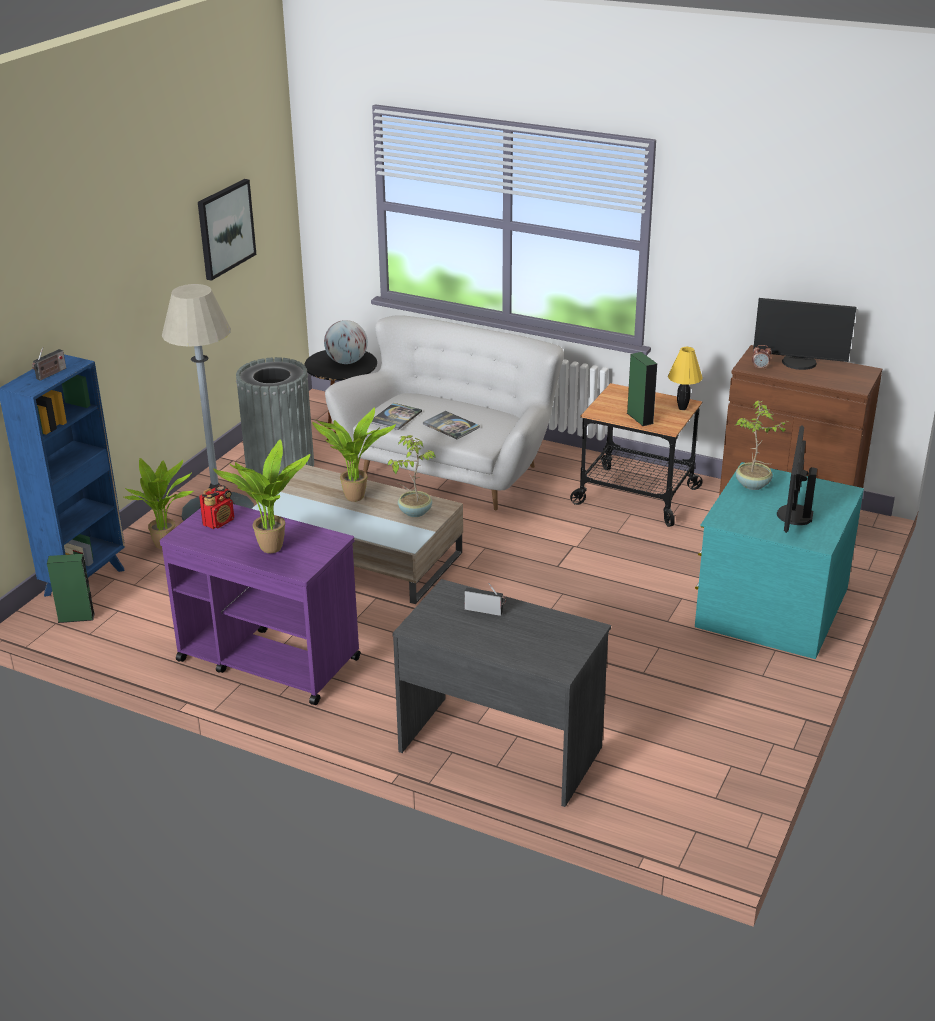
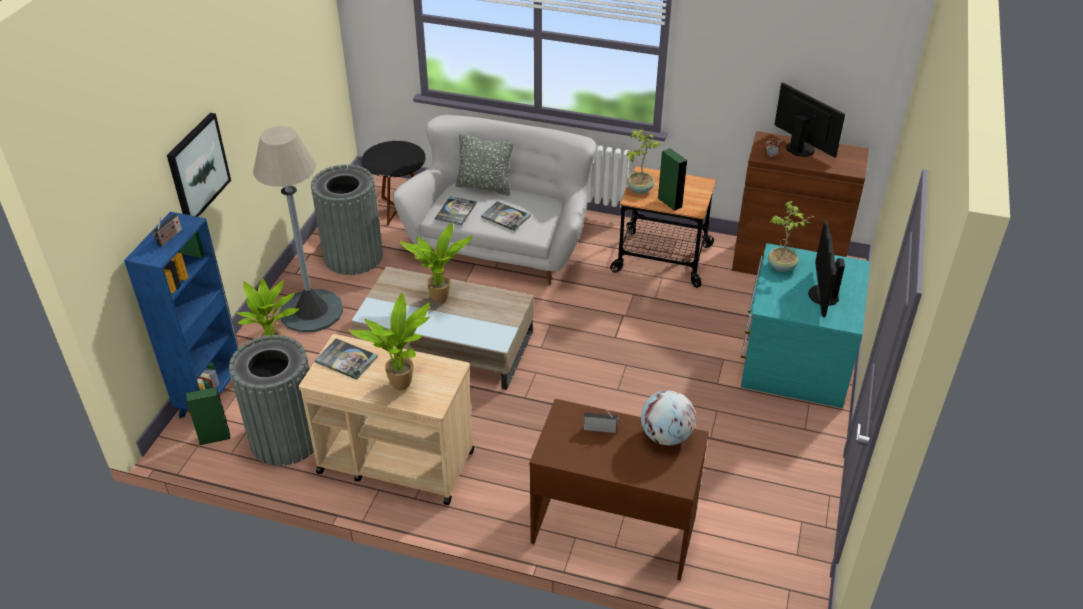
camera: 10 degrees left, 10 degrees up
purple cart [160,504,361,705] -> beige cart [299,334,474,505]
picture [198,179,256,281] -> picture moved to [167,113,231,217]
radio [199,485,234,529] -> book [315,338,378,380]
globe [324,320,368,364] -> globe moved to [641,390,696,445]
potted plant [388,435,436,517] -> potted plant moved to [627,130,660,194]
grey desk [392,579,611,807] -> brown desk [529,399,709,580]
yellow table lamp [668,347,703,410] -> none
monitor [753,298,857,370] -> monitor turned 135 degrees counterclockwise [774,82,845,158]
none -> grey trash can [229,335,314,466]
none -> grey pillow [456,134,514,196]

